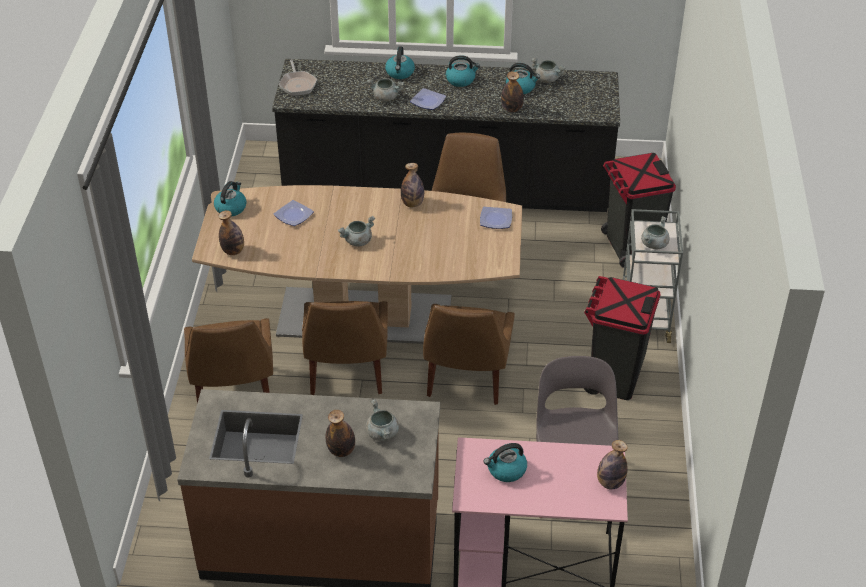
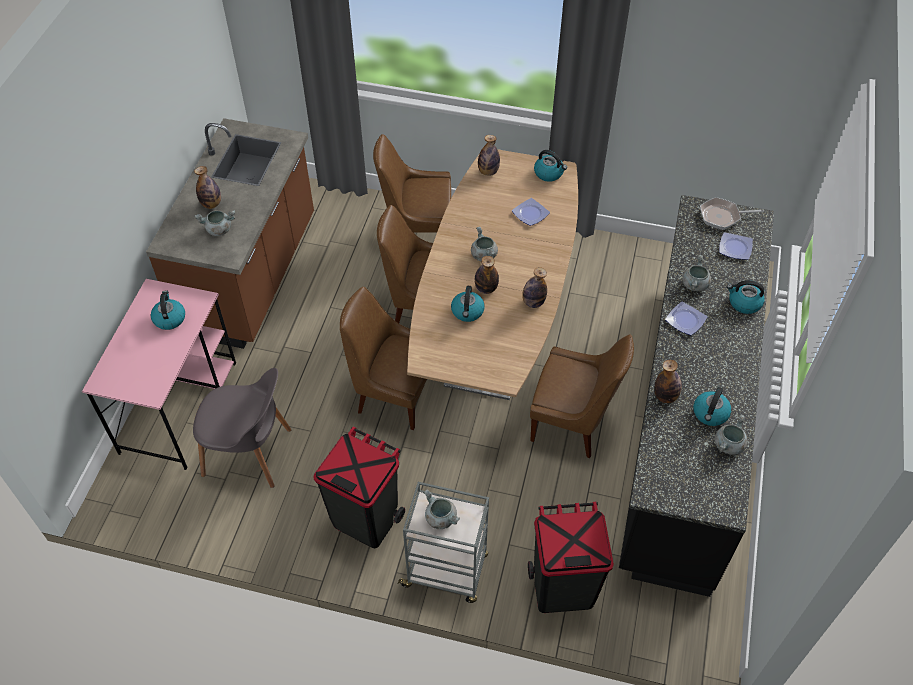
camera: 100 degrees right, 10 degrees up
kettle [446,55,480,87] -> kettle moved to [451,286,485,322]
plate [480,207,512,229] -> plate moved to [719,232,753,260]
bottle [597,440,628,489] -> bottle moved to [475,256,499,294]

